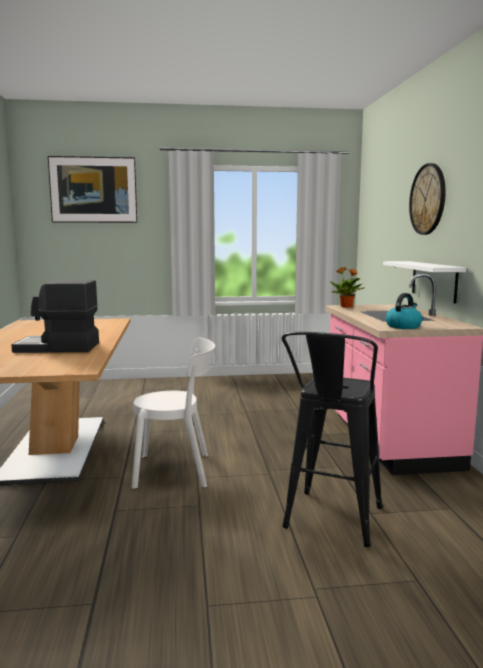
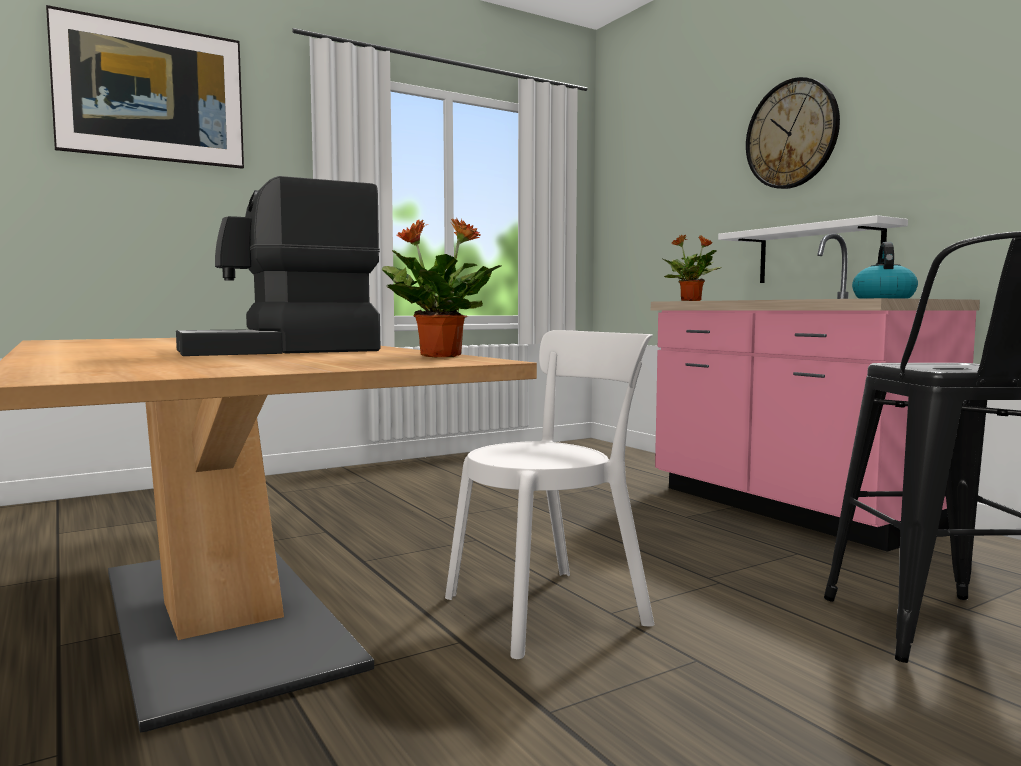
camera: 25 degrees left, 5 degrees down
none -> potted plant [381,217,501,357]

